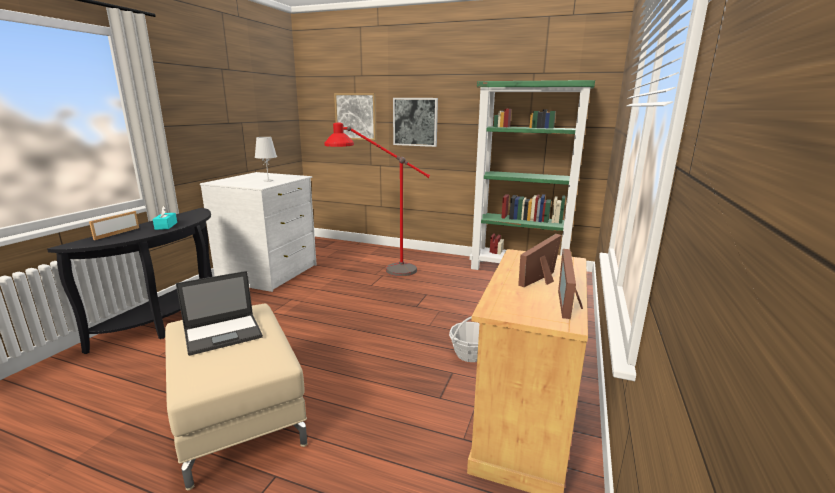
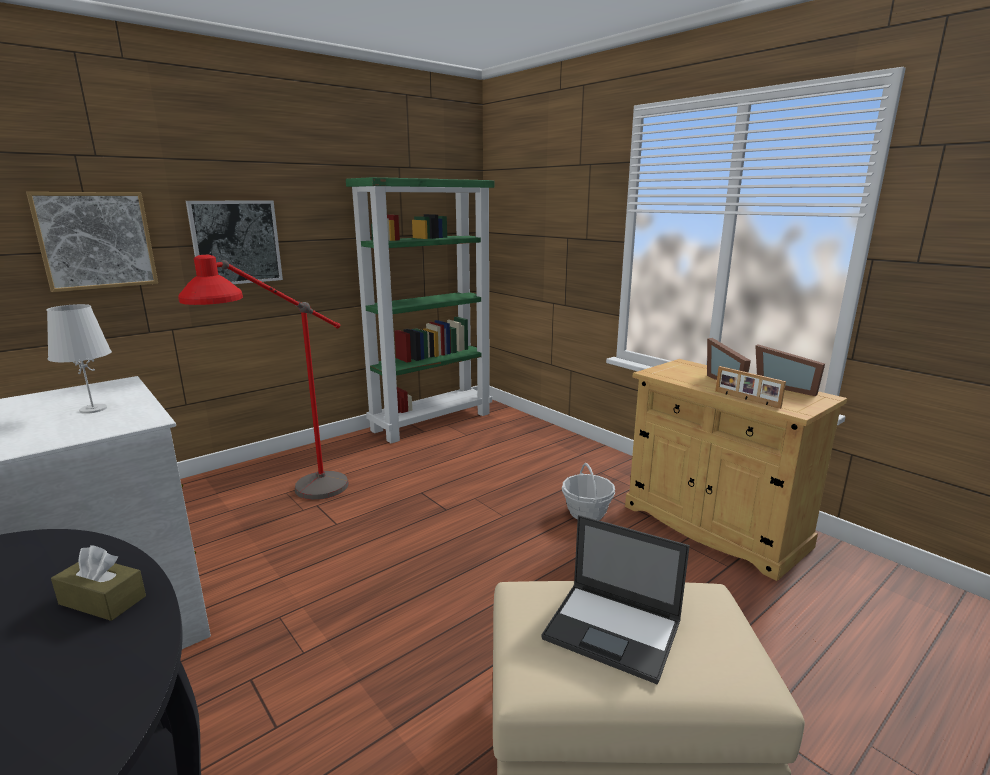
camera: 60 degrees left, 0 degrees up
picture frame [89,211,139,240] -> picture frame moved to [715,366,786,409]
turquoise tissue box [153,206,177,230] -> brown tissue box [51,545,146,621]
laptop [176,271,263,356] -> laptop turned 120 degrees clockwise [541,515,690,684]

